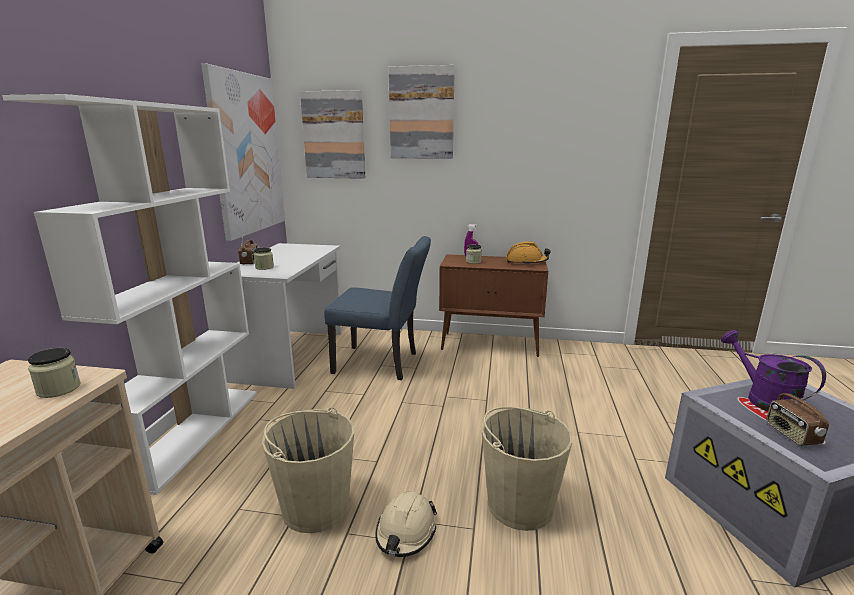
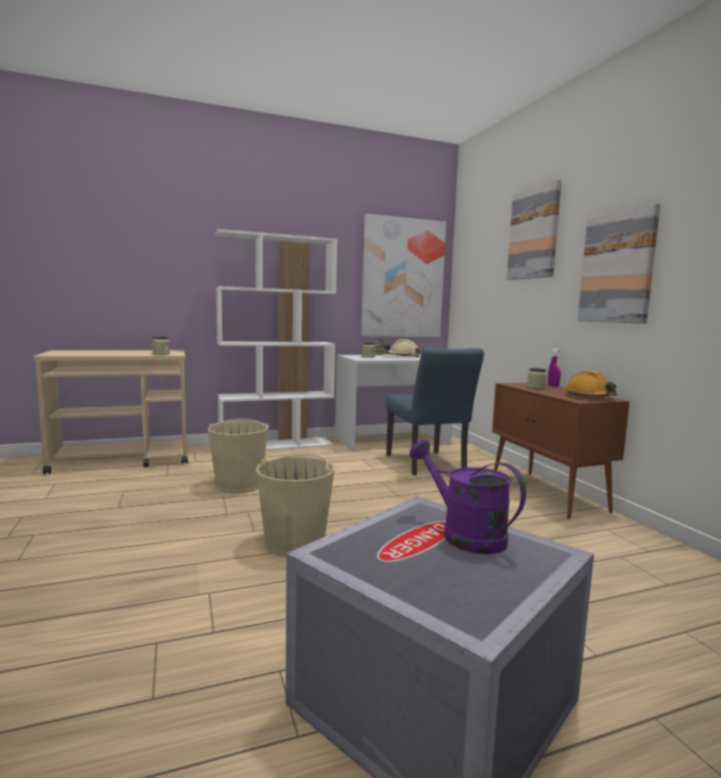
camera: 60 degrees right, 10 degrees down
picture [300,90,365,179] -> picture moved to [578,204,660,324]
beige hard hat [375,491,437,557] -> beige hard hat moved to [385,339,420,357]
purple watering can [721,330,826,412] -> purple watering can turned 75 degrees counterclockwise [409,439,526,554]
radio [767,391,829,446] -> none

